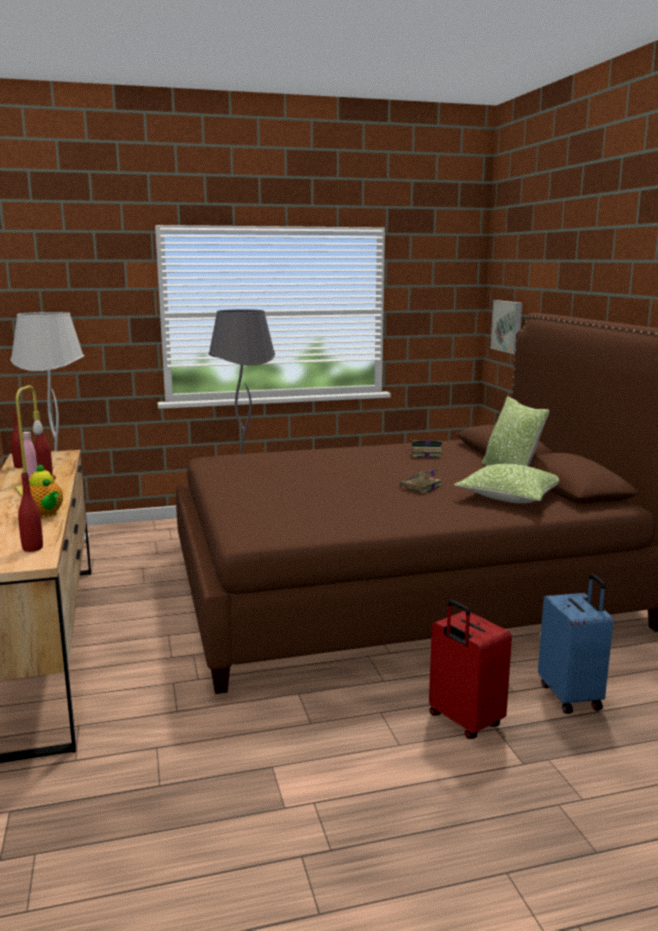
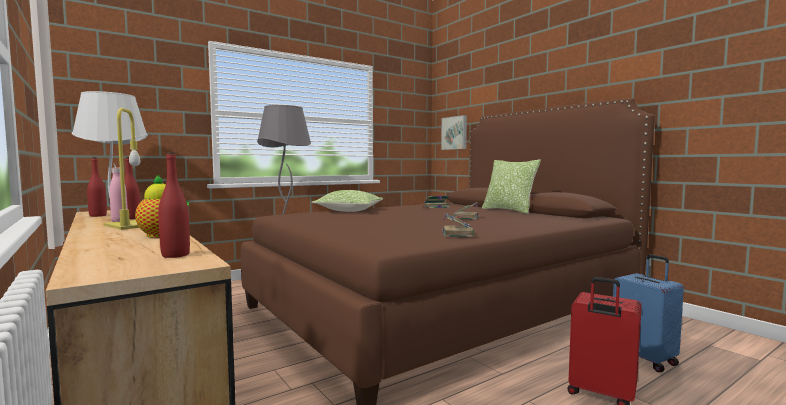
camera: 20 degrees left, 10 degrees down
pillow [454,464,559,503] -> pillow moved to [311,190,384,212]
none -> book [442,213,474,237]

